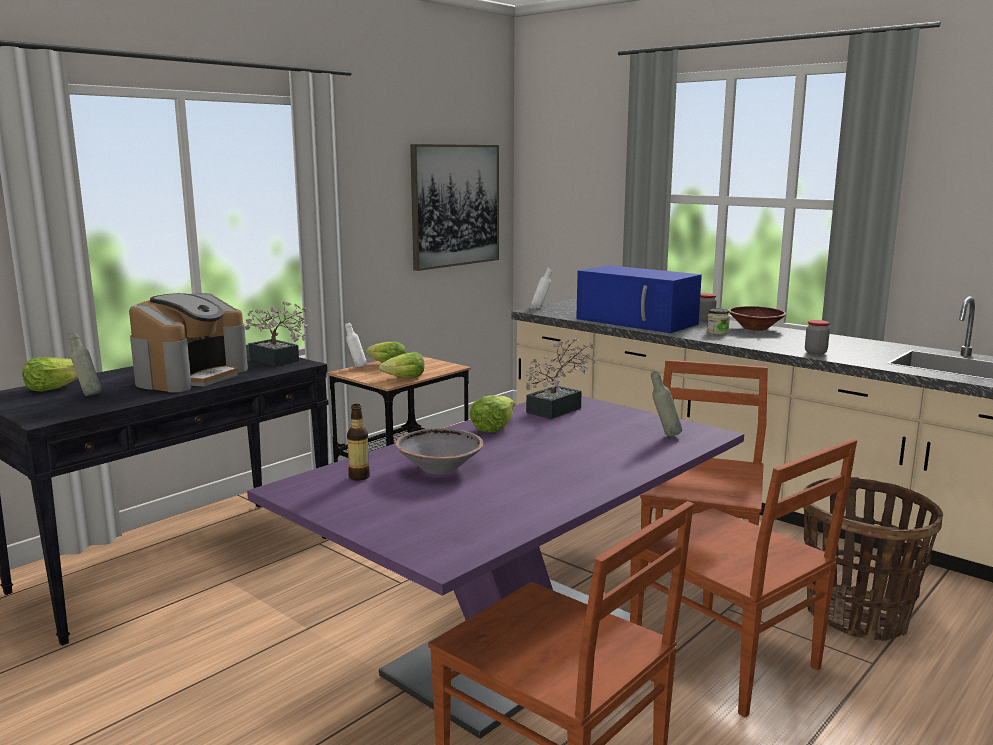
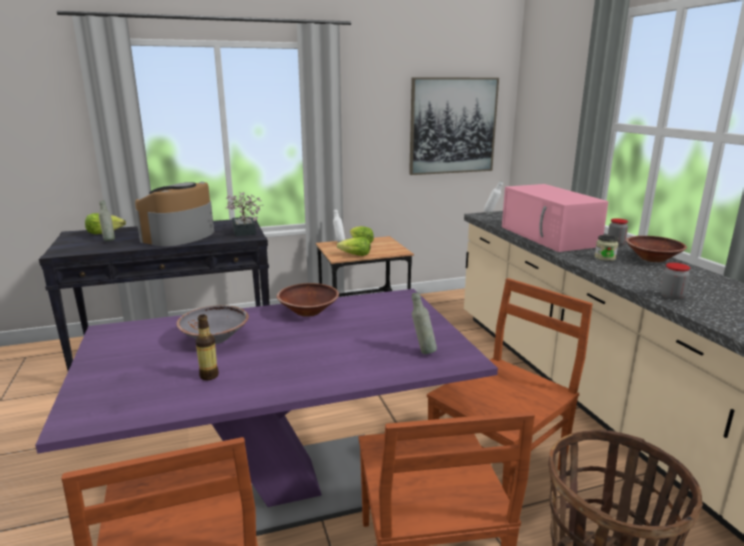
camera: 30 degrees right, 5 degrees up
coffee machine [129,293,248,392] -> coffee machine turned 150 degrees clockwise [135,181,214,246]
bottle [347,404,370,480] -> bottle moved to [196,314,219,380]
lettuce [470,395,515,432] -> brown bowl [277,283,339,317]
potted plant [526,338,595,419] -> none
blue microwave [576,265,702,333] -> pink microwave [502,184,609,252]

